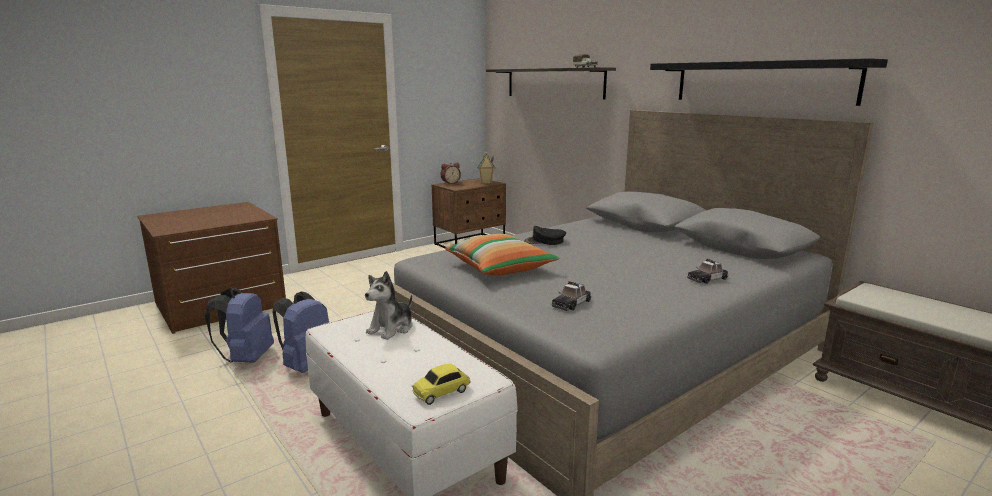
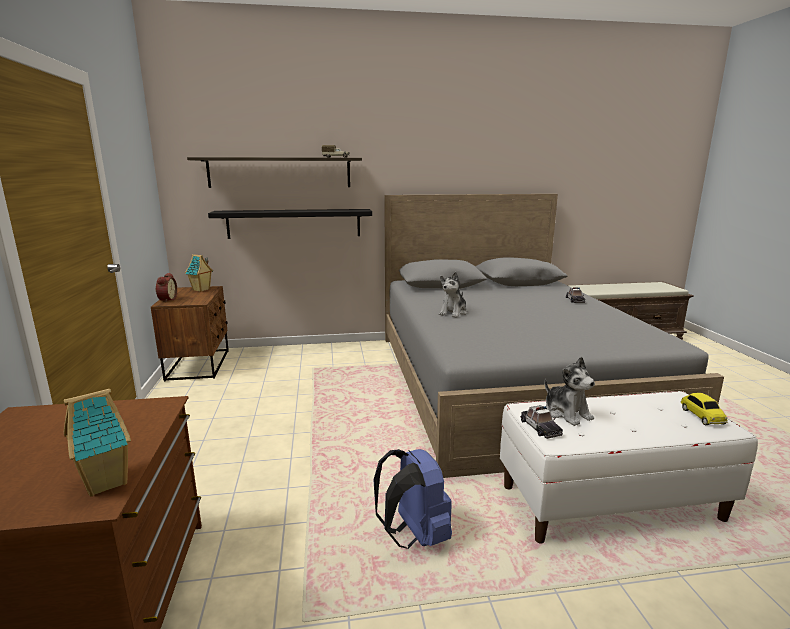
camera: 60 degrees left, 0 degrees up
blue backpack [205,288,274,363] -> none
pillow [445,234,559,276] -> none
black cap [524,226,566,245] -> plush toy [439,272,467,318]
toy car [551,281,591,311] -> toy car moved to [520,405,563,439]
black shelf [650,58,888,106] -> black shelf moved to [208,209,372,239]
none -> toy house [64,389,131,497]

